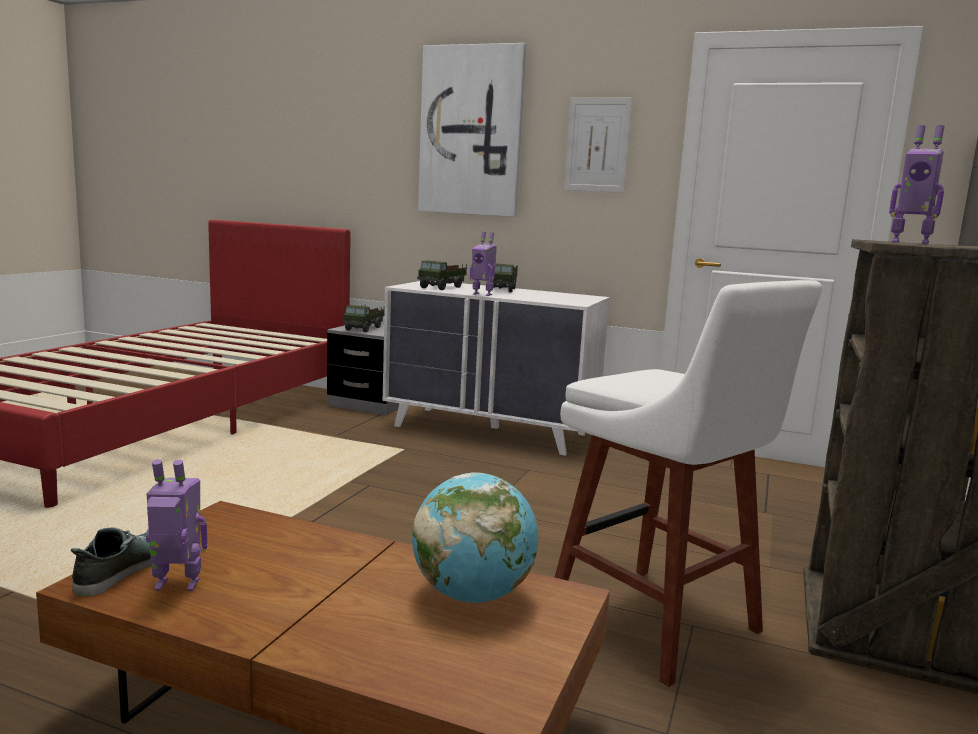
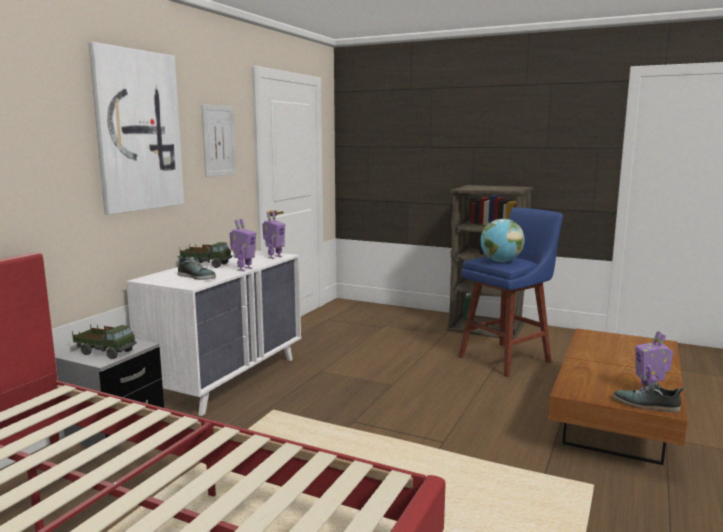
camera: 85 degrees left, 0 degrees up
globe [412,472,538,603] -> globe moved to [481,219,525,262]
toy truck [417,260,467,290] -> shoe [178,256,216,280]
white stool [554,280,822,687] -> blue stool [458,208,563,377]
toy robot [889,125,945,244] -> toy robot moved to [262,211,285,259]

